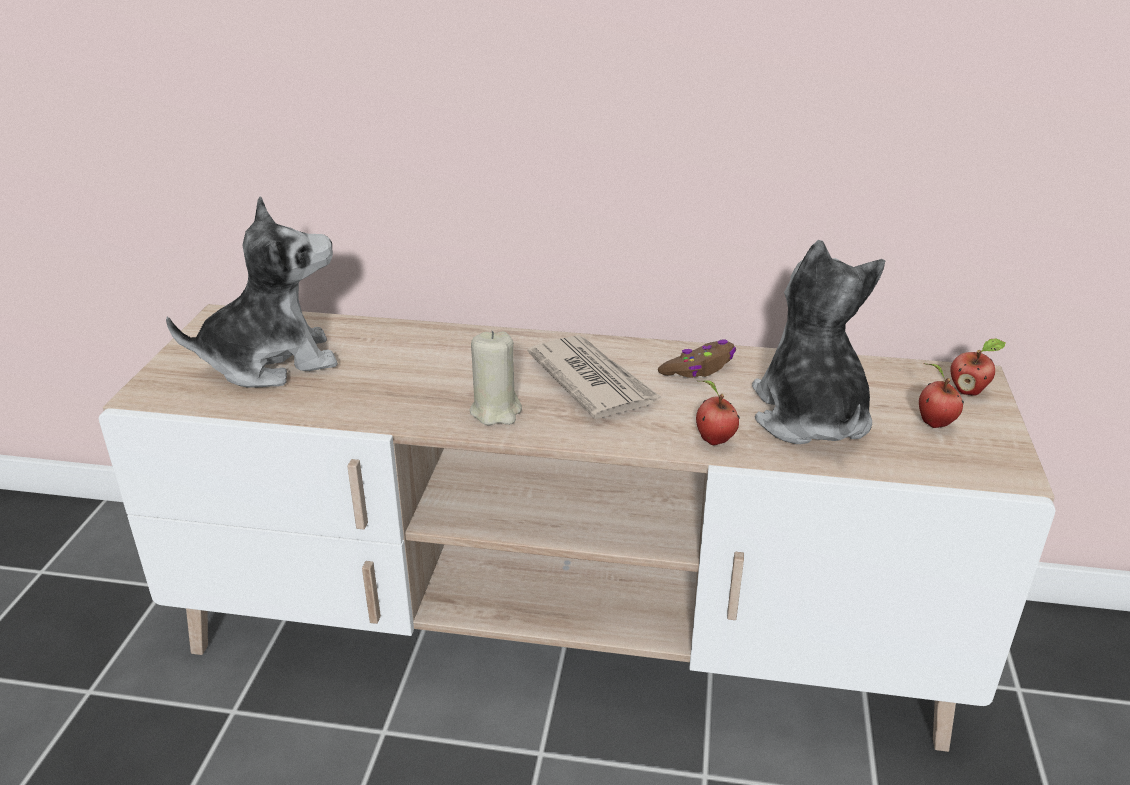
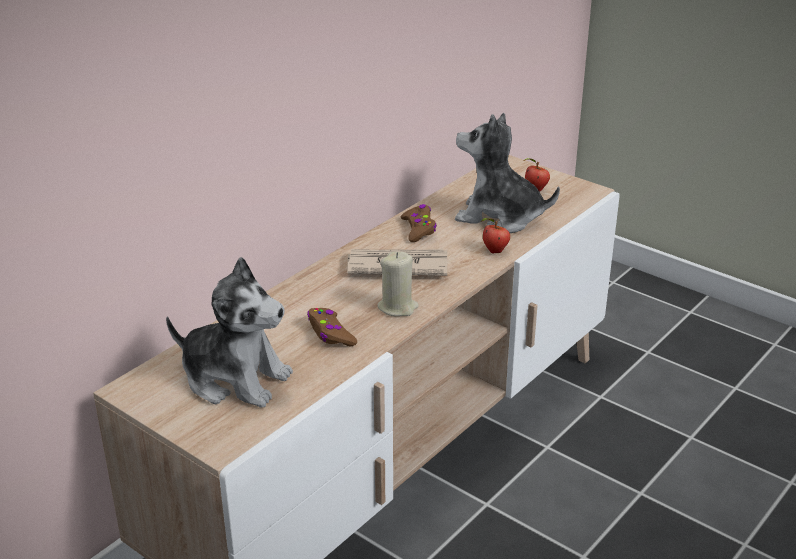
camera: 60 degrees left, 0 degrees up
plush toy [166,196,338,388] -> plush toy turned 105 degrees clockwise [166,257,293,408]
apple [950,338,1006,396] -> none
none -> brown game controller [307,308,357,346]

